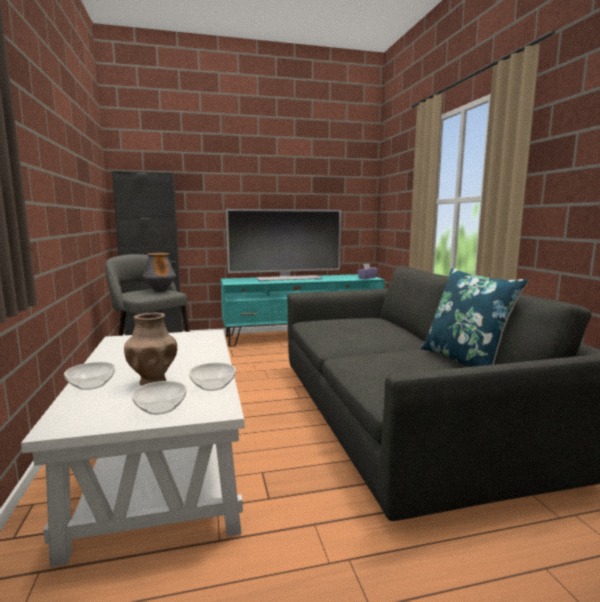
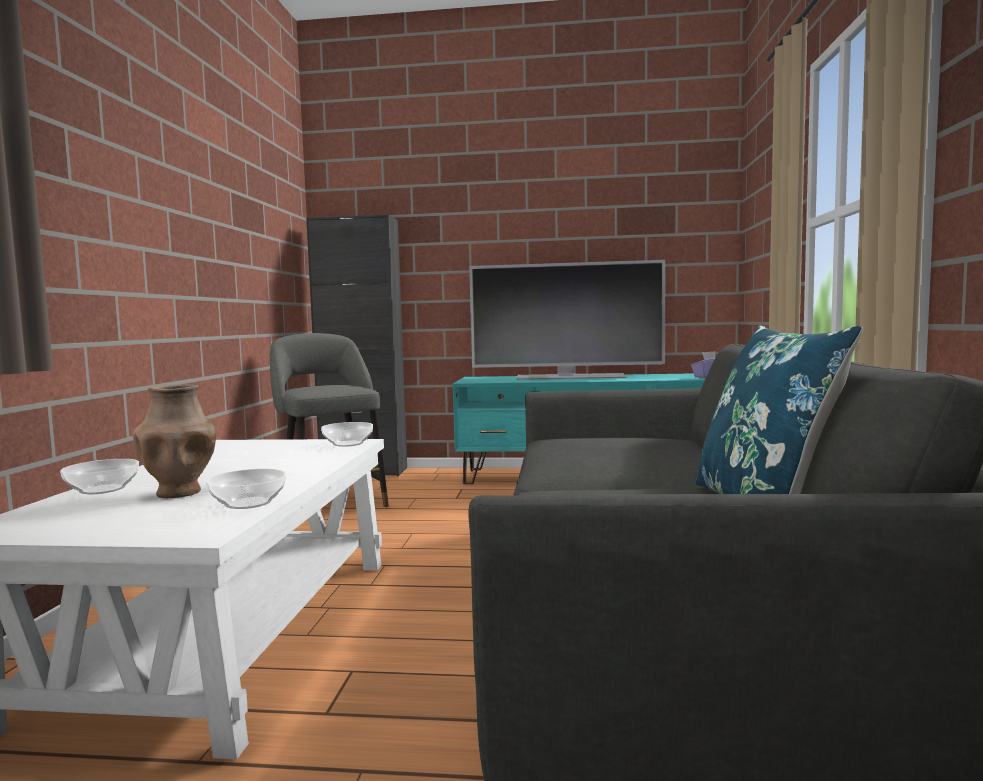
camera: 20 degrees right, 5 degrees down
bowl [132,381,187,415] -> bowl moved to [321,422,373,447]
vase [143,253,176,292] -> none

